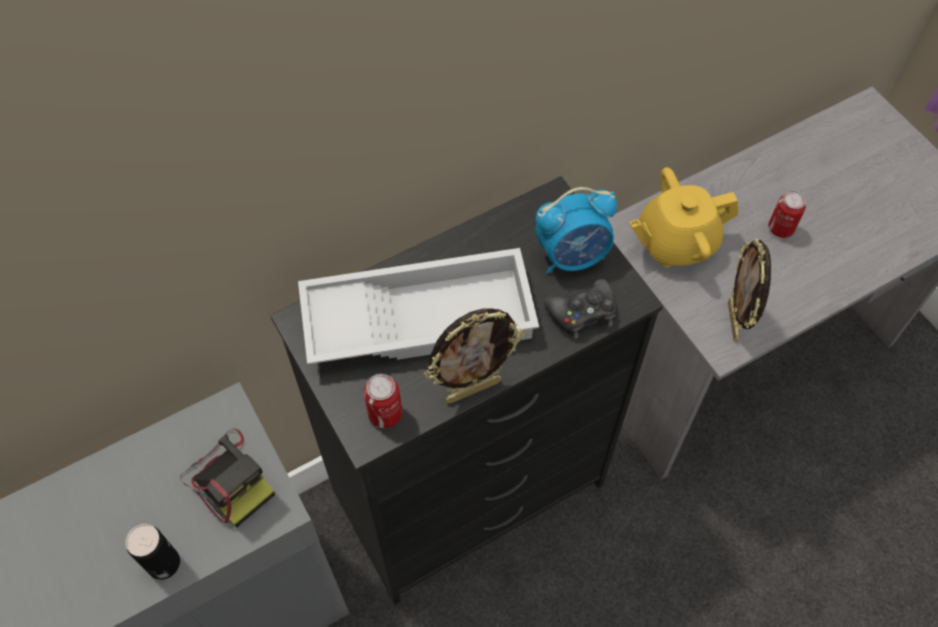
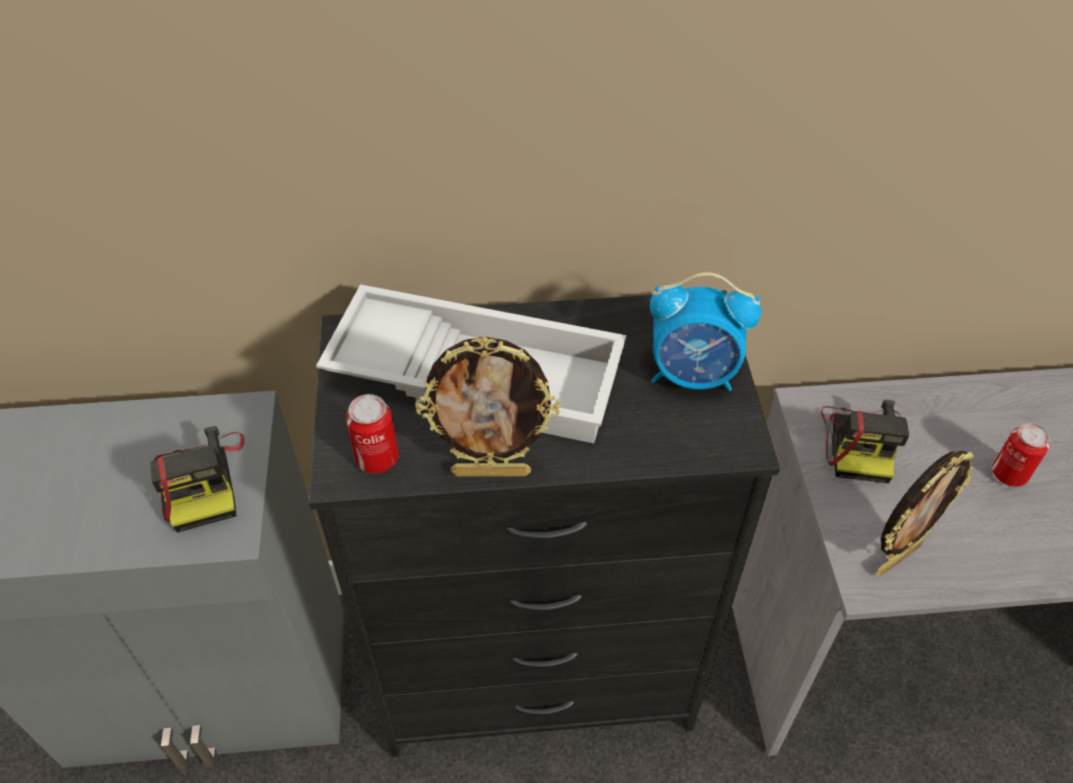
camera: 25 degrees right, 10 degrees down
can [126,524,180,580] -> none
black game controller [544,279,617,339] -> none
yellow teapot [629,167,738,267] -> camera [821,400,909,483]
picture frame [728,238,771,342] -> picture frame turned 150 degrees counterclockwise [876,451,974,576]

